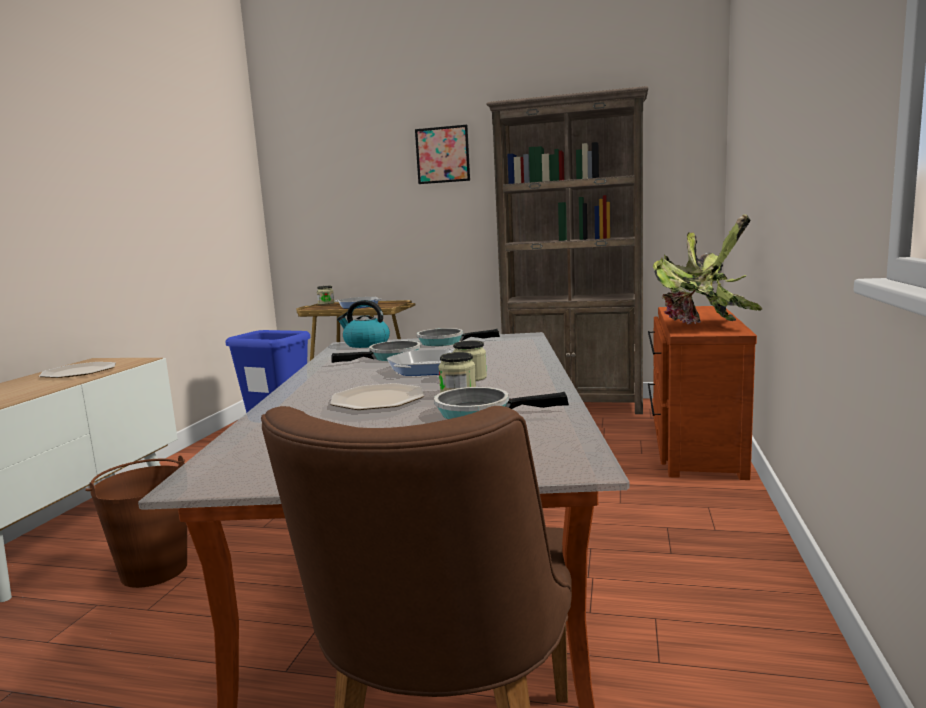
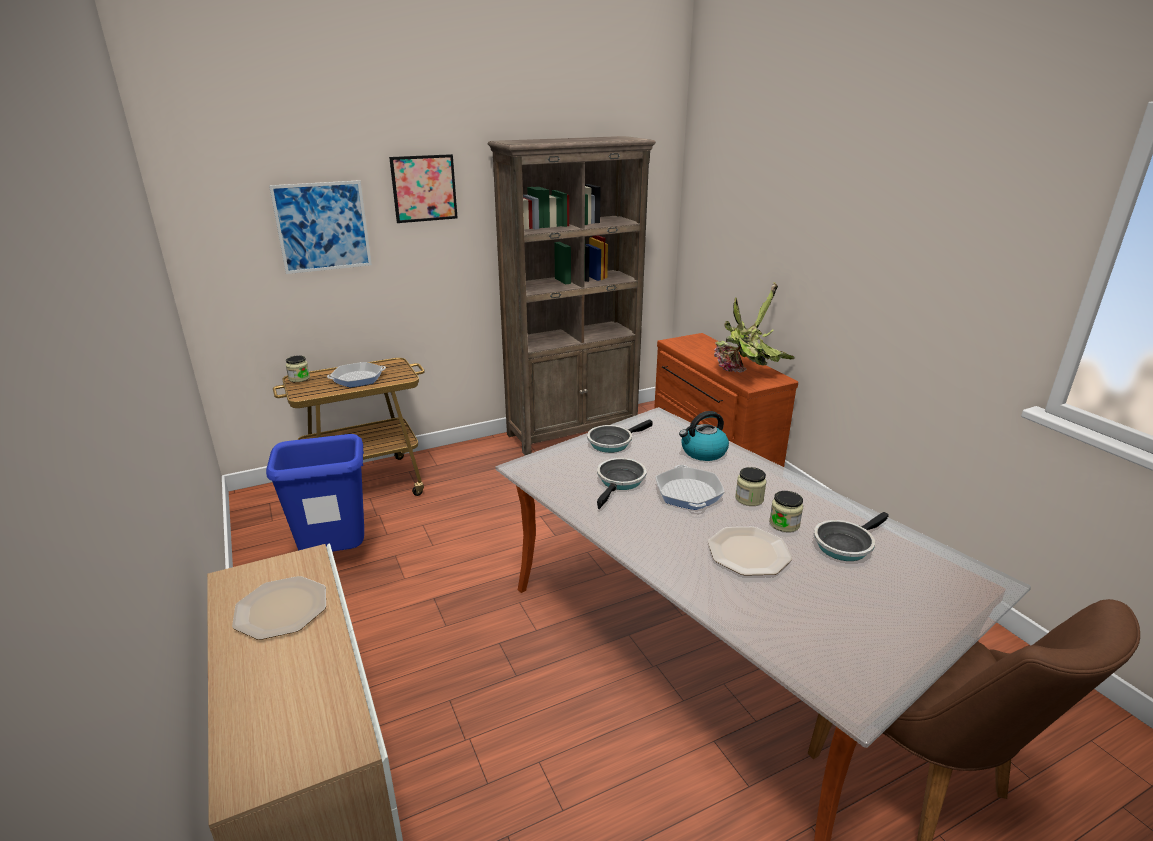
camera: 40 degrees left, 15 degrees up
brown bucket [85,456,187,588] -> none
kettle [337,300,390,348] -> kettle moved to [679,411,729,461]
none -> picture [269,180,372,274]

